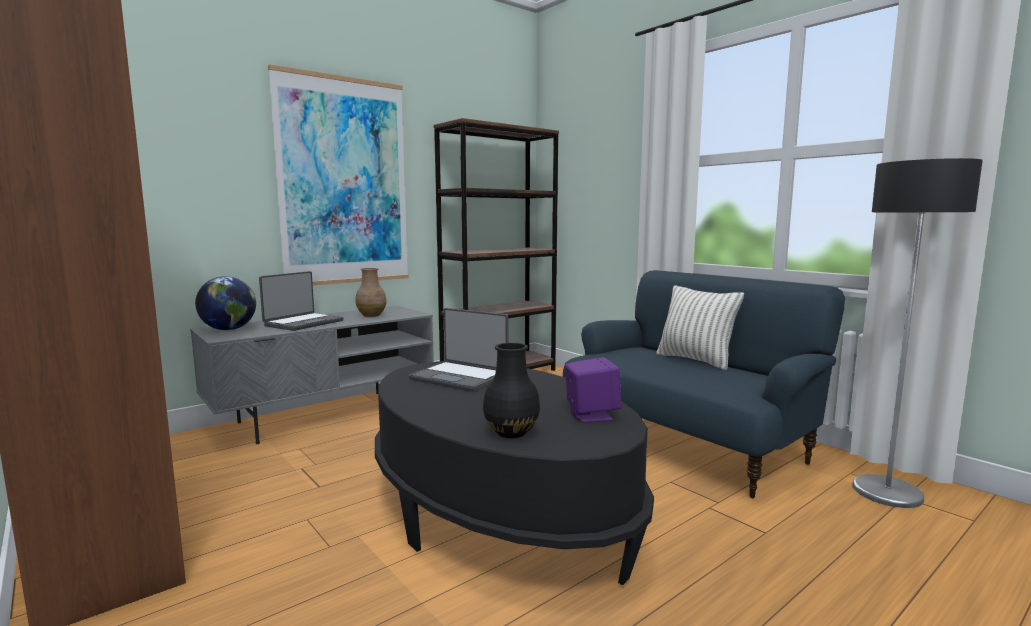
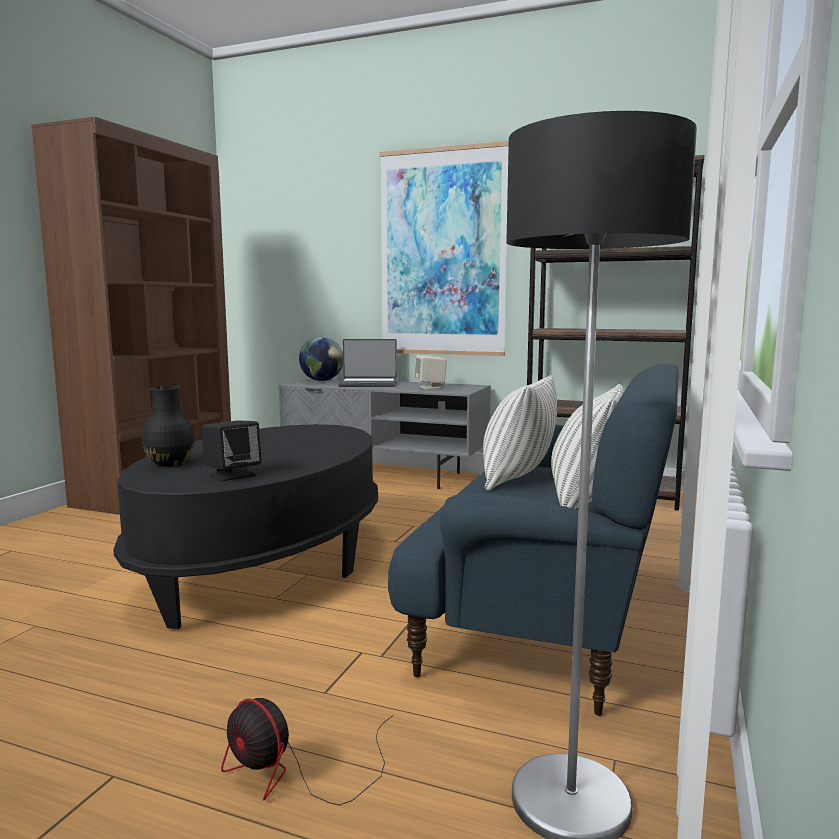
camera: 60 degrees right, 0 degrees up
brown vase [355,268,387,317] -> beige speaker [415,355,447,389]
laptop [409,308,508,392] -> none
purple speaker [565,357,622,422] -> black speaker [201,420,262,481]
none -> fan [221,698,392,805]
none -> pillow [483,375,557,491]

